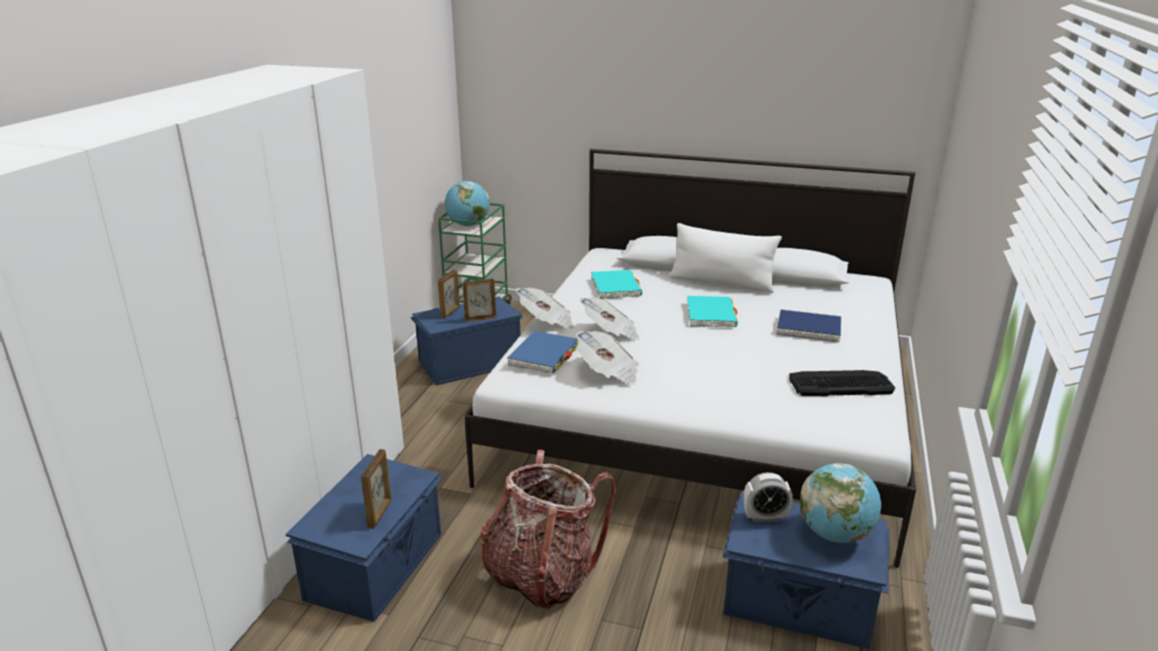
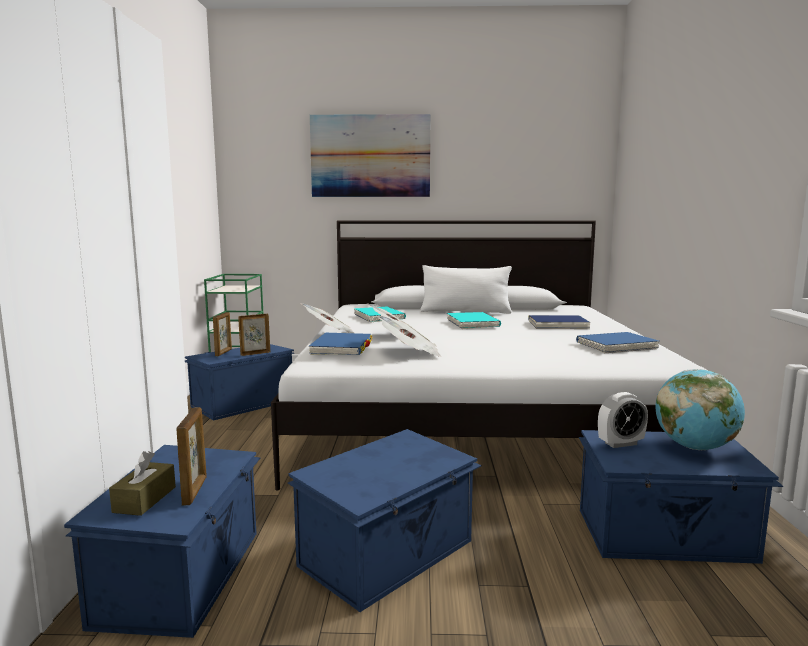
camera: 15 degrees left, 15 degrees down
globe [445,181,490,226] -> none
backpack [480,450,616,610] -> blue storage box [288,429,482,612]
keyboard [789,370,895,396] -> blue book [576,332,659,353]
none -> brown tissue box [109,451,176,516]
none -> picture [310,114,430,197]

